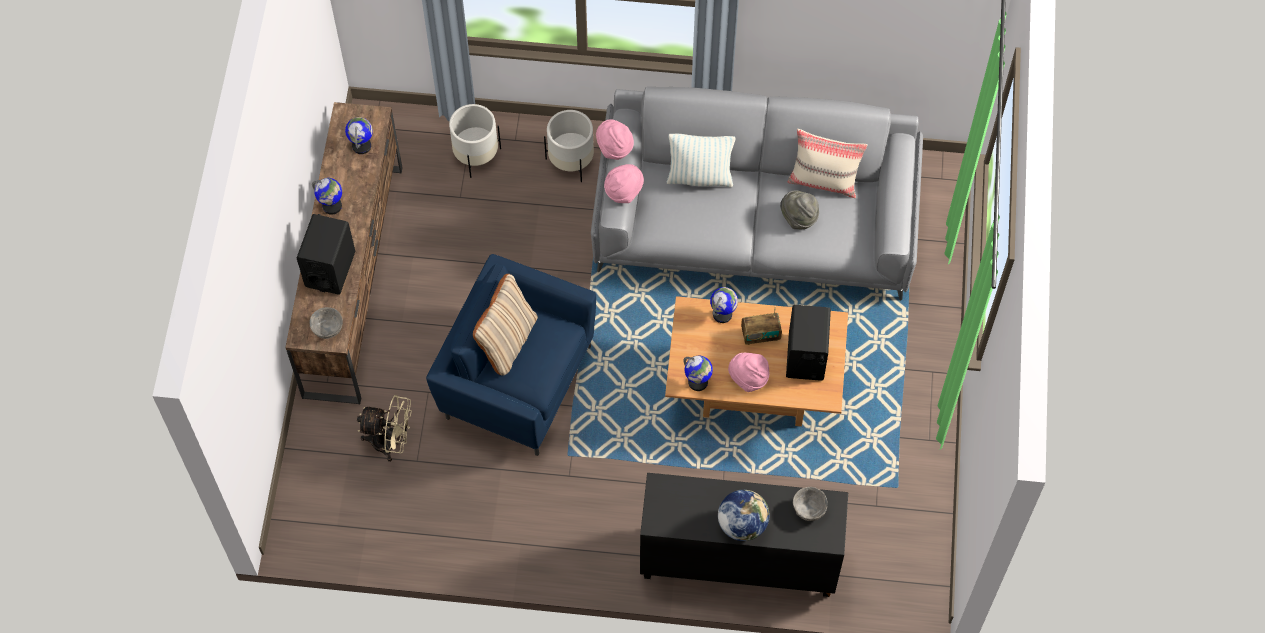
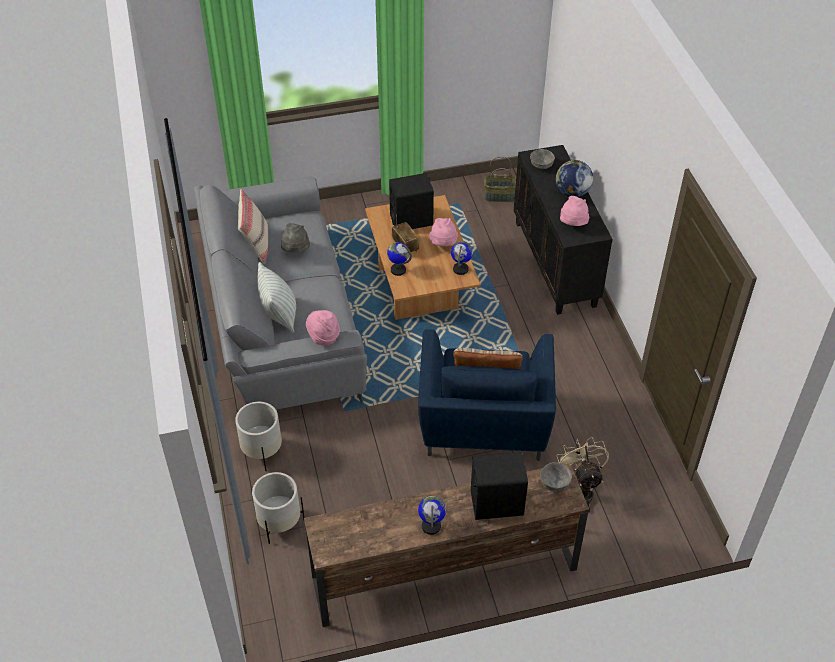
camera: 110 degrees left, 15 degrees down
globe [345,117,373,154] -> none
pink hat [596,119,634,160] -> pink hat moved to [560,196,589,226]
none -> basket [484,156,516,202]

